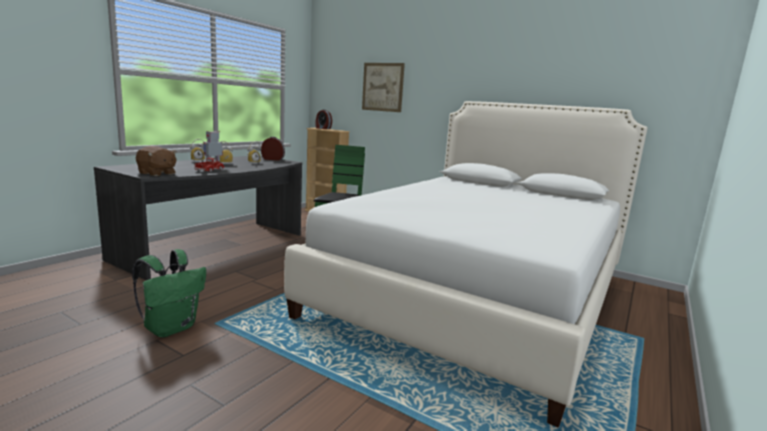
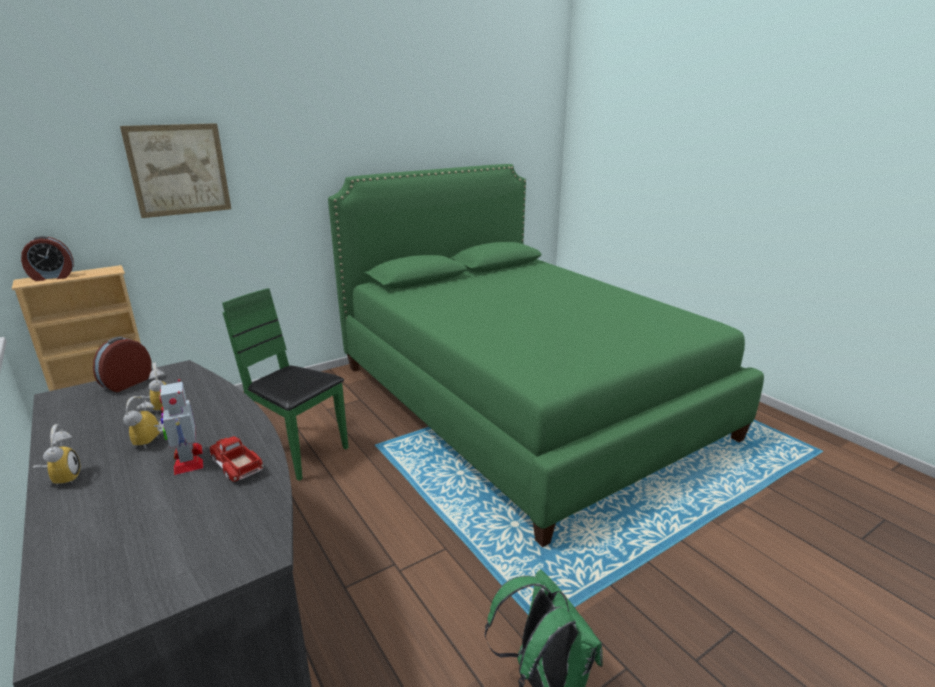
camera: 65 degrees left, 10 degrees up
brown plush toy [136,146,177,176] -> none
white bed [284,101,648,428] -> green bed [328,164,764,547]

